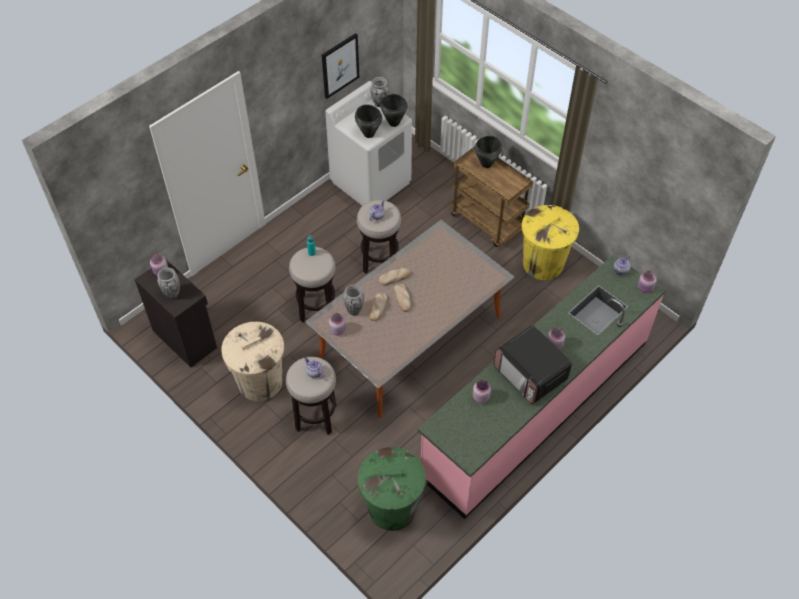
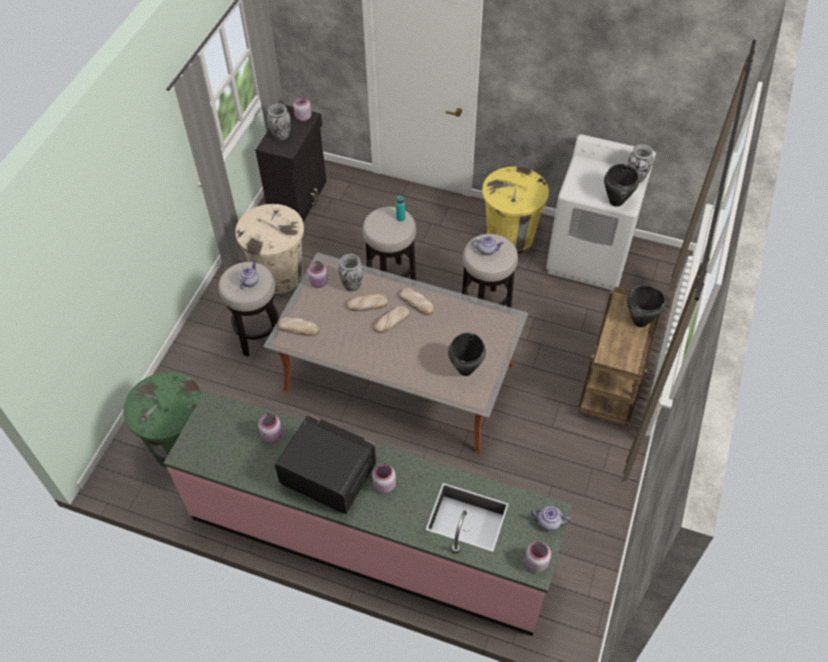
camera: 65 degrees right, 0 degrees up
picture [322,33,359,99] -> none
black cooking pot [355,105,382,138] -> black cooking pot moved to [448,333,486,376]
microwave [494,325,572,404] -> microwave turned 90 degrees clockwise [275,414,377,514]
yellow trash can [522,205,579,280] -> yellow trash can moved to [482,167,549,254]
none -> bread [278,317,320,336]

